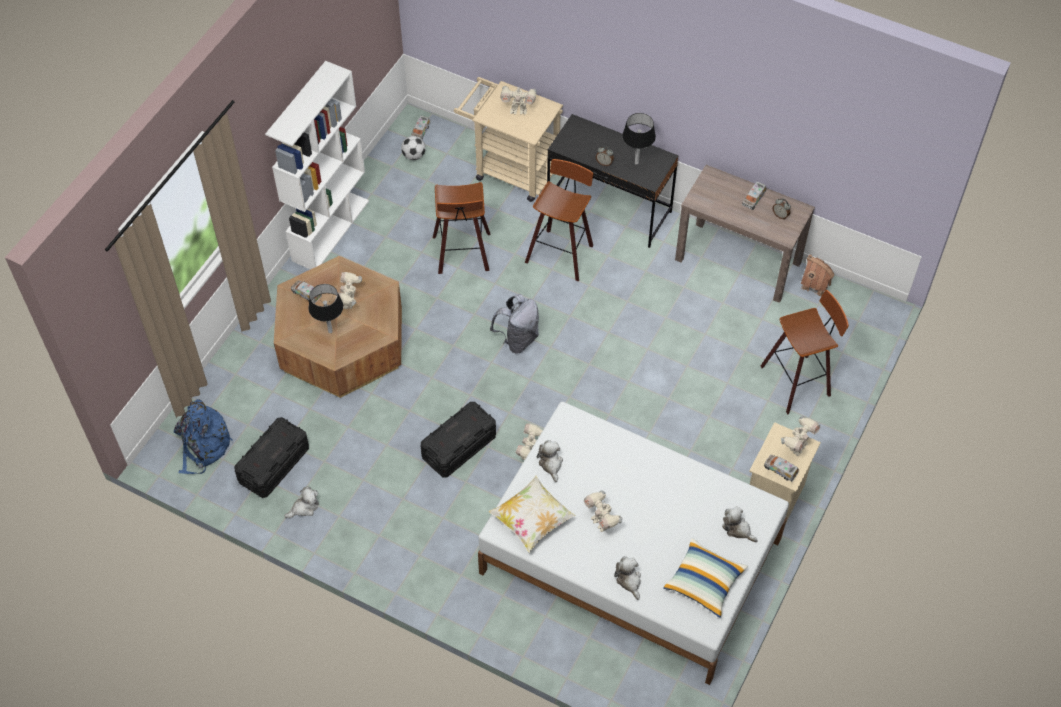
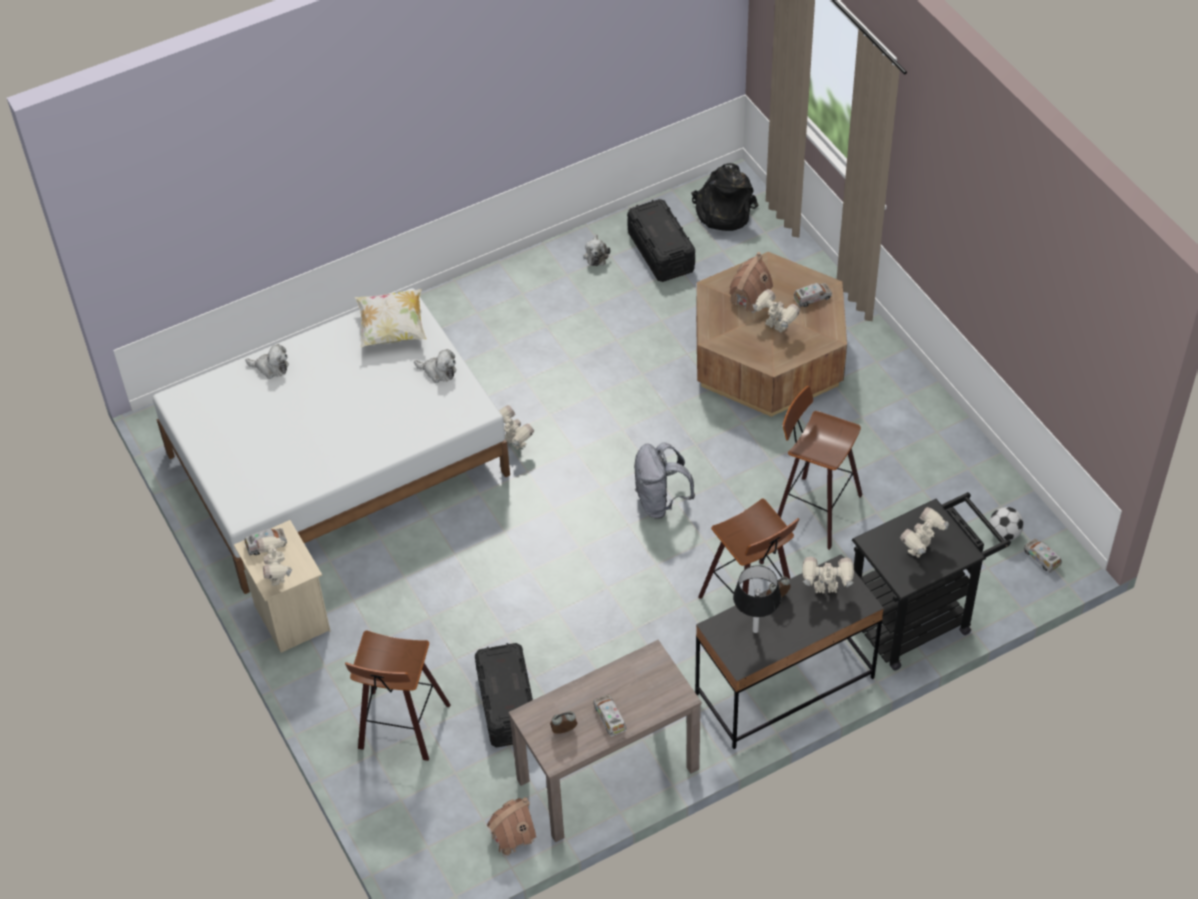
camera: 125 degrees right, 5 degrees down
blue backpack [174,399,233,474] -> black backpack [691,163,758,231]
white bookcase [265,61,369,269] -> none
black table lamp [308,284,343,333] -> toy house [729,252,773,313]
black storage box [421,402,496,477] -> black storage box moved to [475,643,533,748]
beige cart [454,77,563,202] -> black cart [852,492,1011,671]
toy robot [584,491,623,532] -> toy robot moved to [802,557,854,593]
pillow [663,538,748,618] -> none
plush toy [722,506,758,542] -> none

